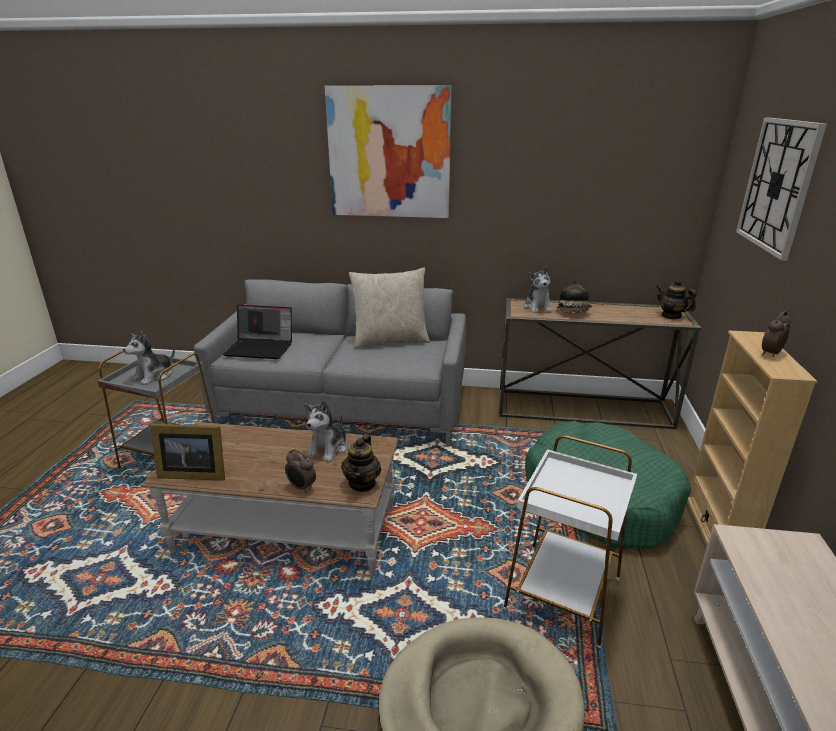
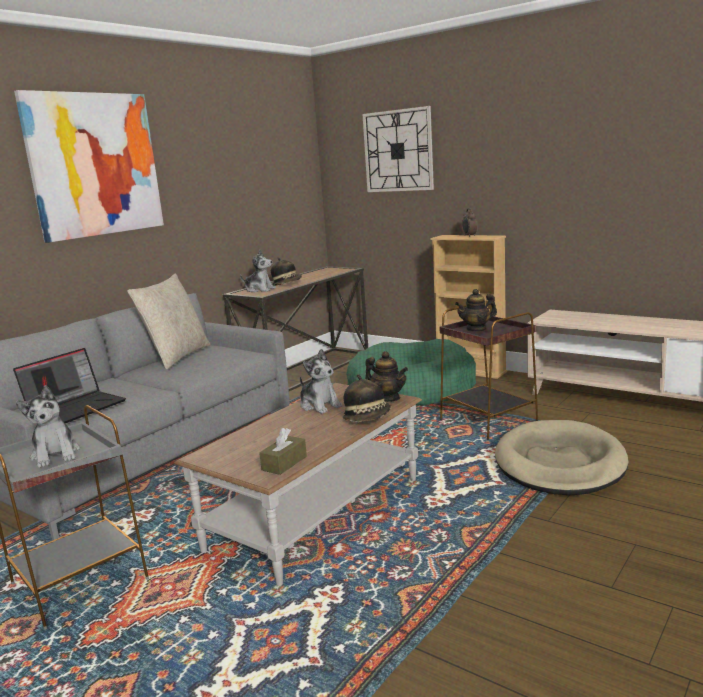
camera: 60 degrees left, 10 degrees down
picture frame [150,424,225,480] -> brown tissue box [259,428,307,475]
alarm clock [285,449,316,493] -> hat [342,374,391,422]
white side table [503,435,637,648] -> brown side table [439,305,538,440]
teapot [657,279,697,319] -> teapot moved to [455,289,497,332]

